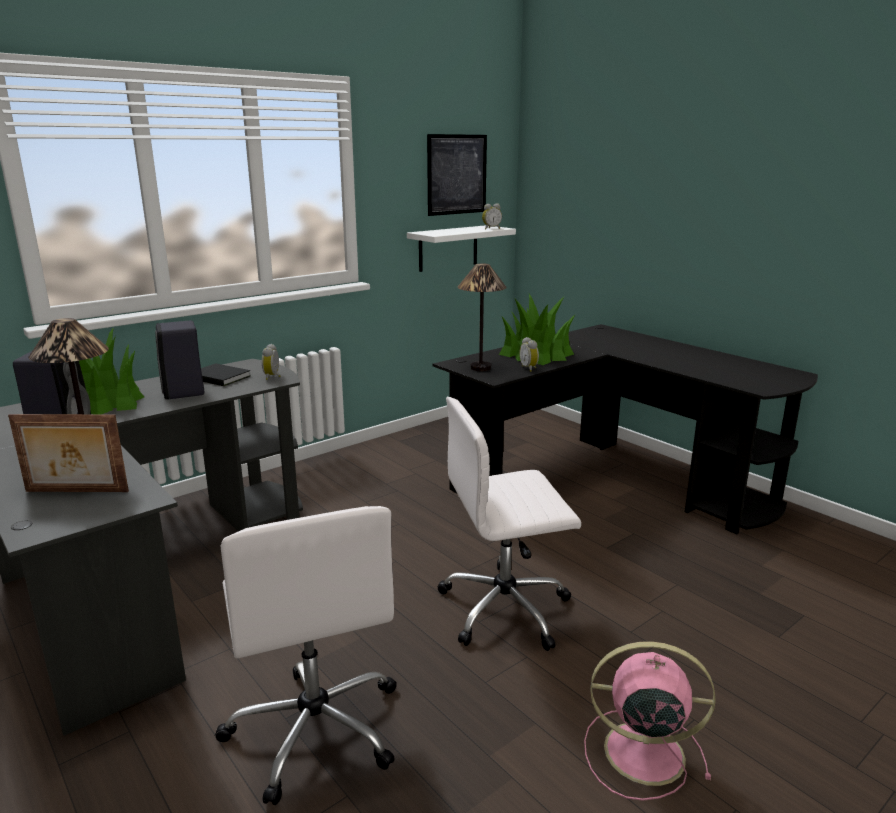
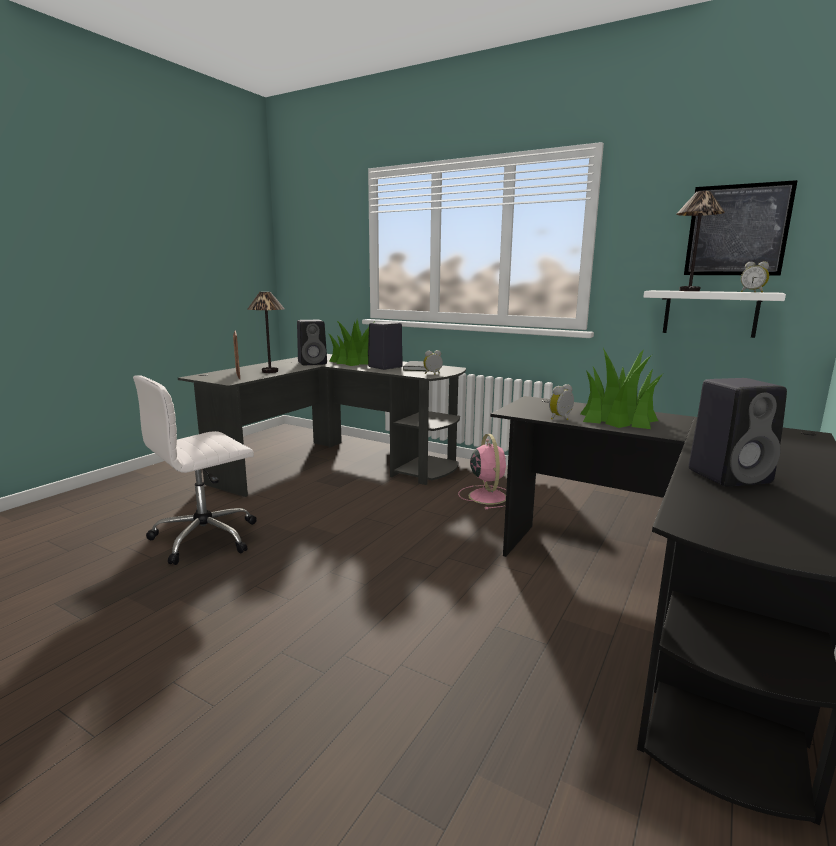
camera: 70 degrees right, 5 degrees down
white office chair [437,397,581,651] -> none
table lamp [458,263,507,371] -> table lamp moved to [676,191,725,291]
pink fan [584,641,716,801] -> pink fan moved to [458,434,506,509]
none -> black speaker [689,378,787,487]

